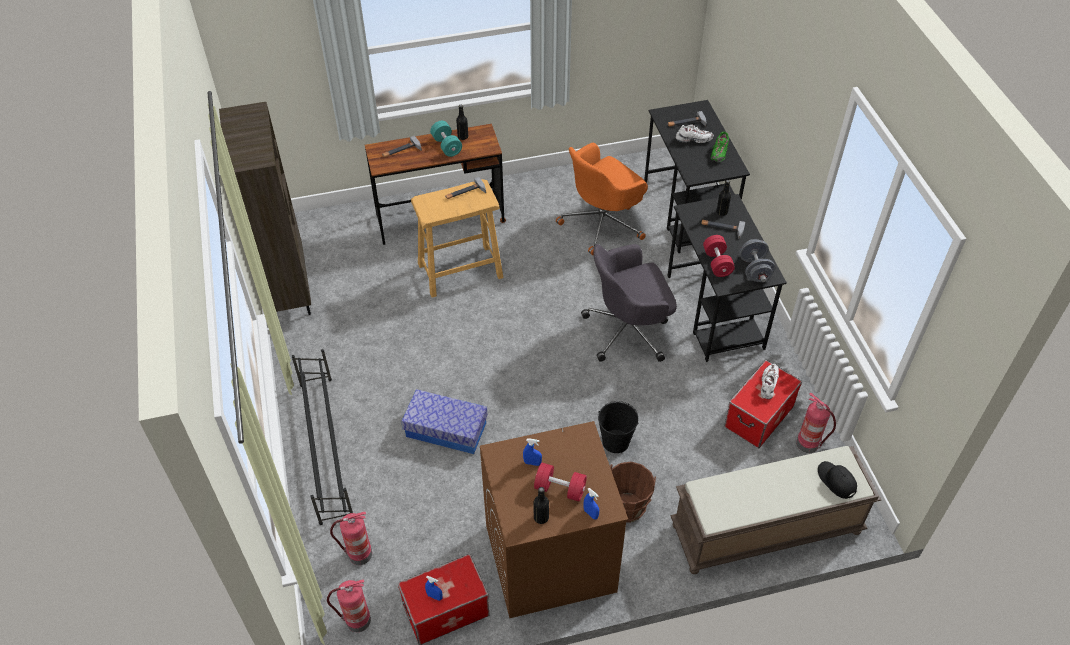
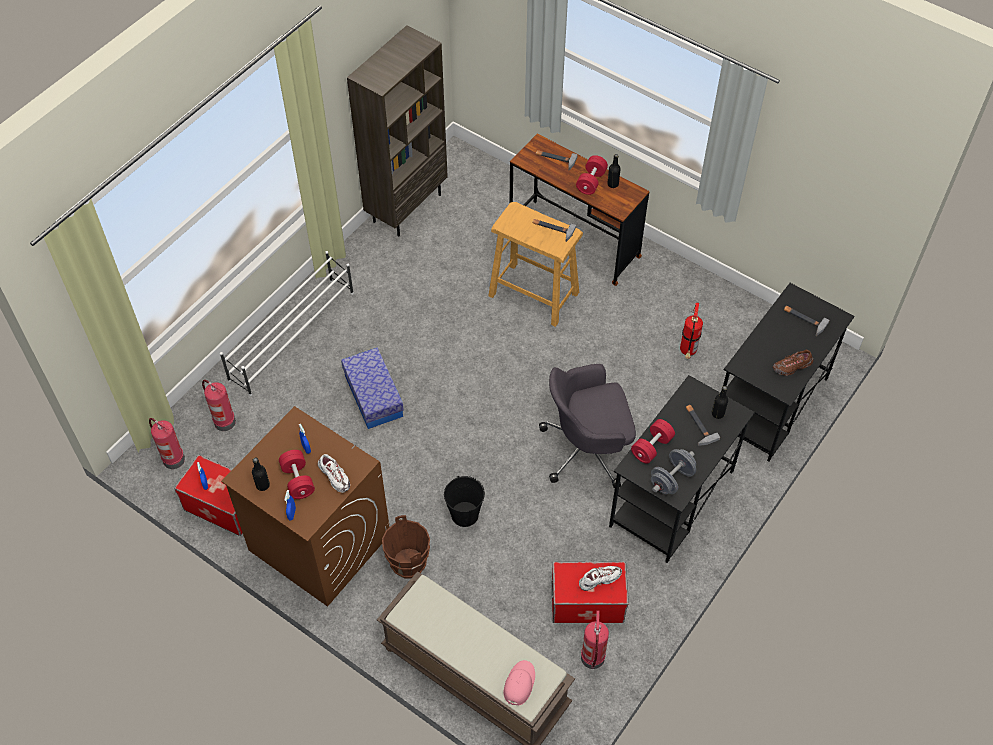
camera: 50 degrees right, 5 degrees up
black shoe rack [292,349,353,525] -> white shoe rack [220,251,354,396]
turquoise dumbbell [430,121,462,157] -> red dumbbell [576,155,608,195]
orange office chair [556,143,648,255] -> fire extinguisher [680,302,703,359]
grey office chair [581,244,677,362] -> grey office chair turned 45 degrees counterclockwise [539,364,636,488]
white shoe [676,125,714,143] -> white shoe moved to [318,454,350,493]
green shoe [711,132,729,162] -> brown shoe [773,350,813,376]
black cap [818,461,857,499] -> pink cap [504,660,535,706]

